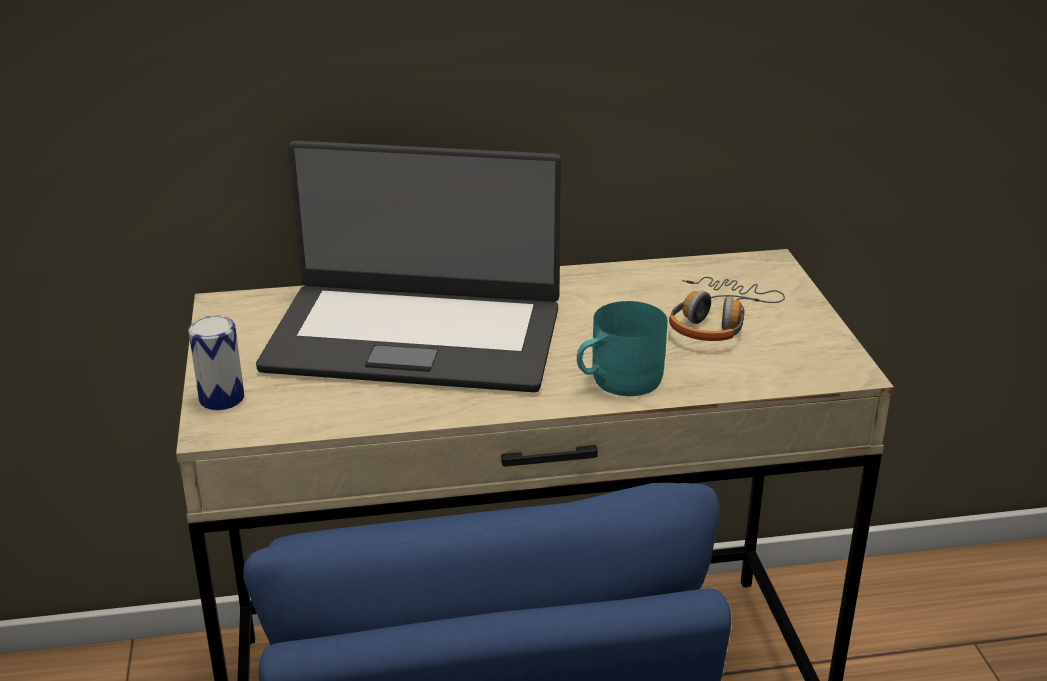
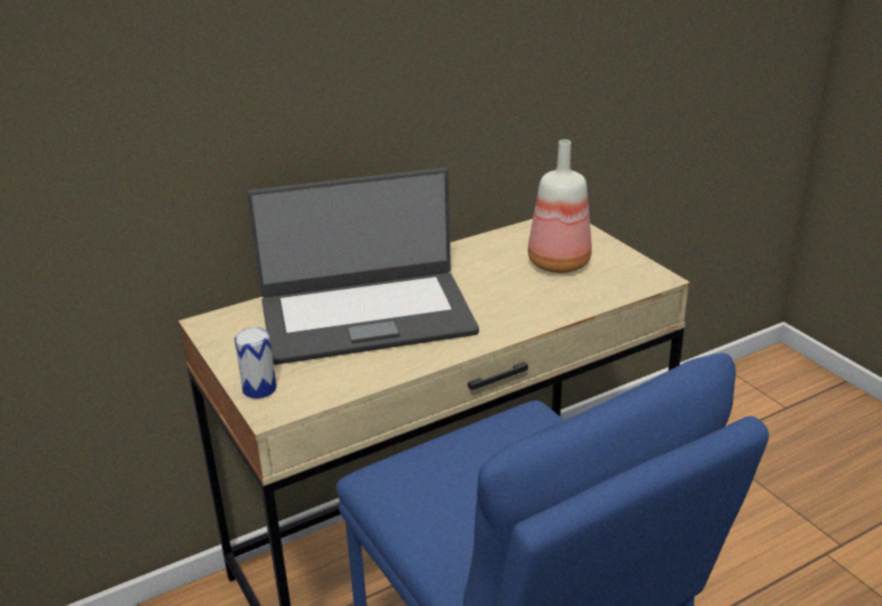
camera: 20 degrees left, 0 degrees up
turquoise mug [577,301,668,396] -> none
headphones [669,277,785,341] -> bottle [528,140,592,273]

